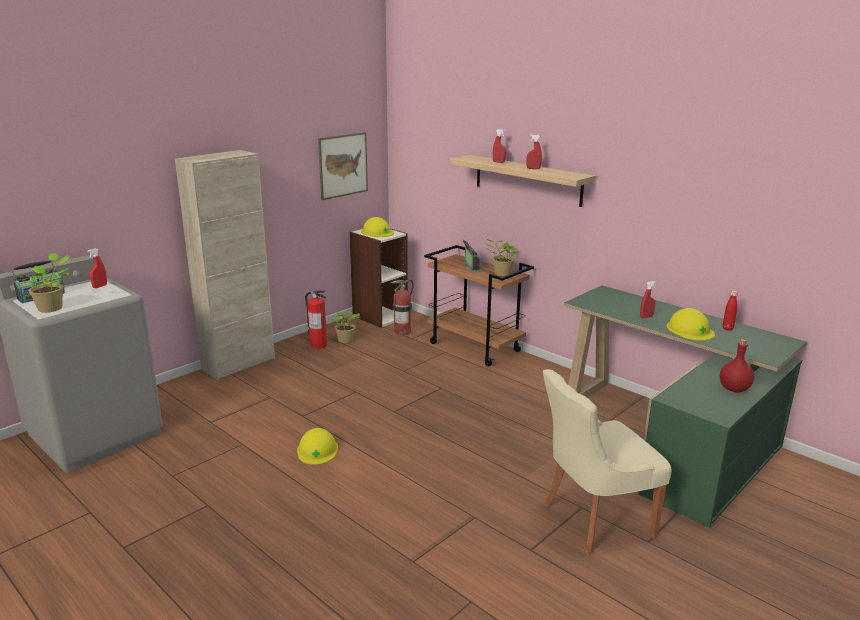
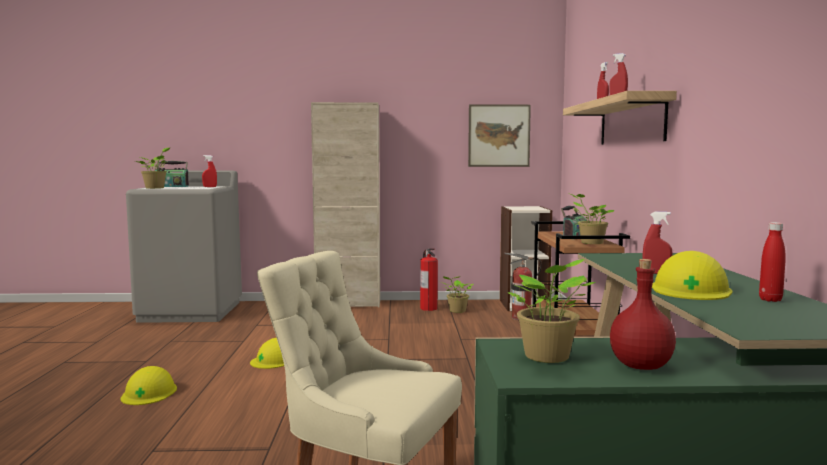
camera: 45 degrees right, 15 degrees down
yellow hard hat [361,217,394,237] -> yellow hard hat moved to [121,366,177,405]
none -> potted plant [508,259,596,363]

